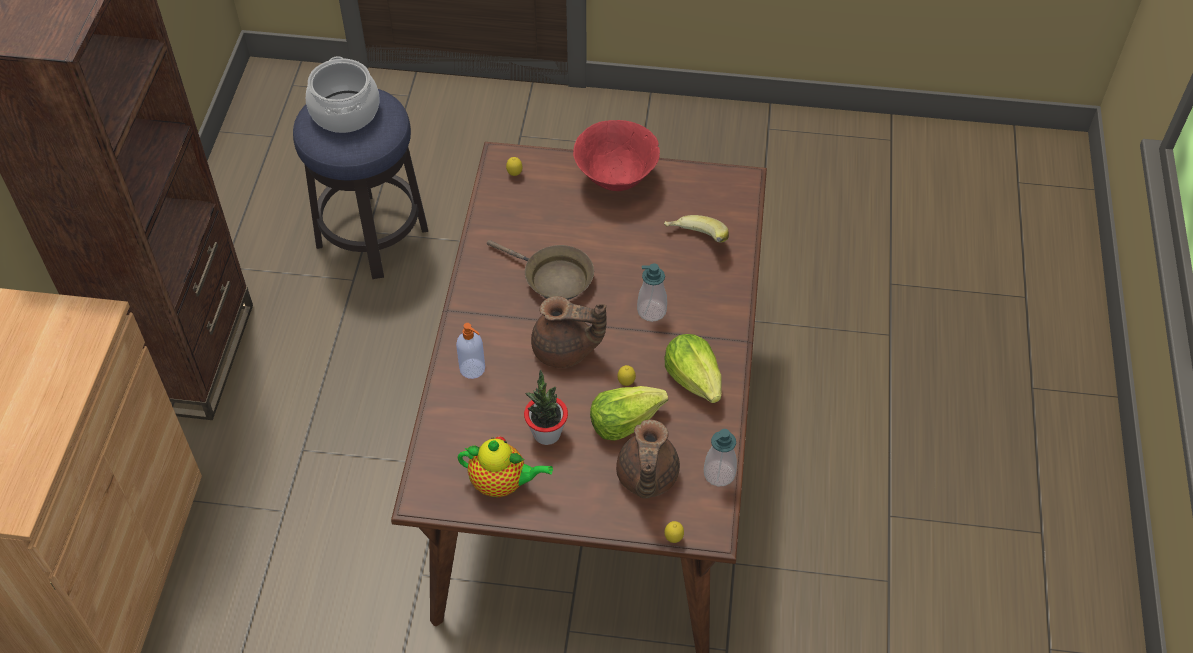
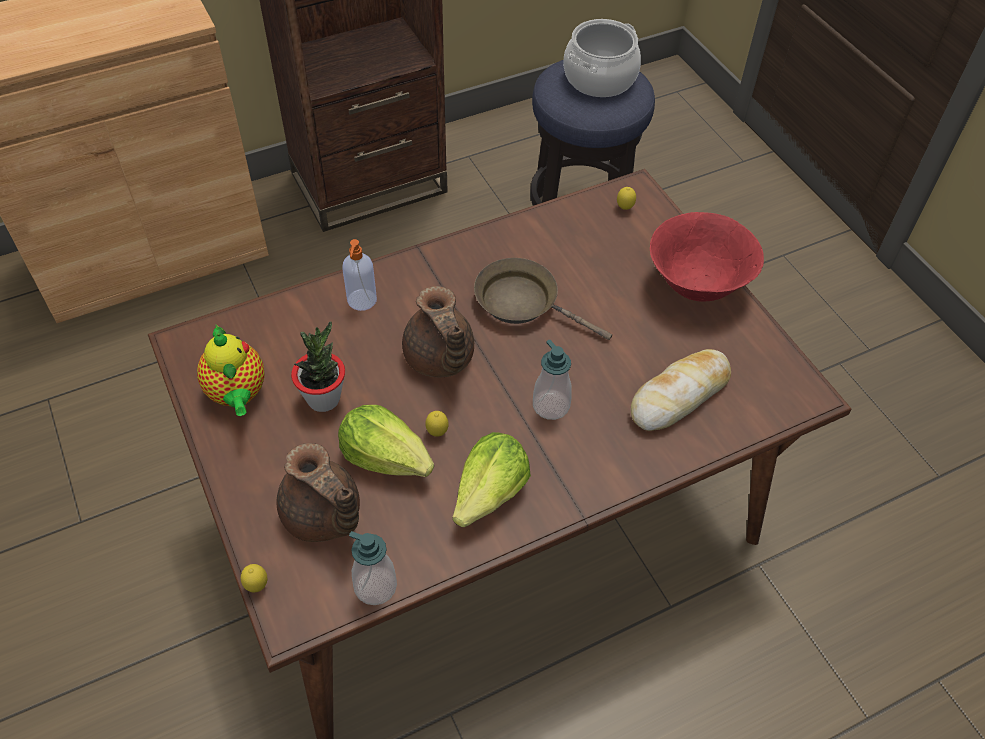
camera: 55 degrees right, 0 degrees up
brown frying pan [487,240,594,300] -> brown frying pan turned 120 degrees clockwise [474,258,612,340]
brown teapot [616,420,680,499] -> brown teapot turned 105 degrees counterclockwise [277,443,360,542]
banana [664,215,729,243] -> bread [631,349,731,431]

